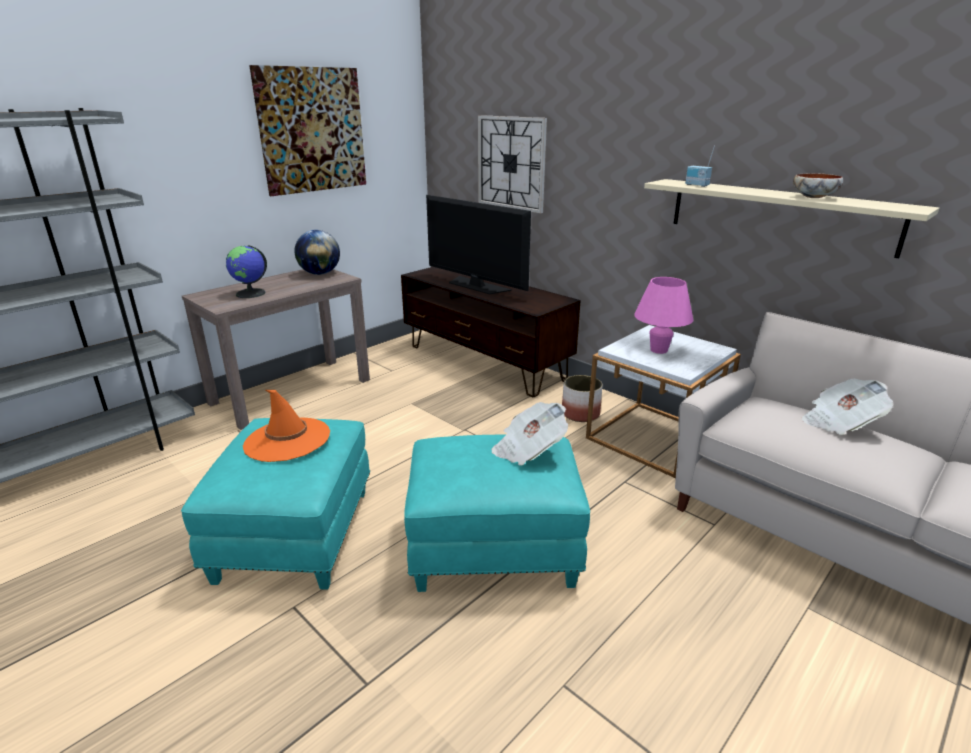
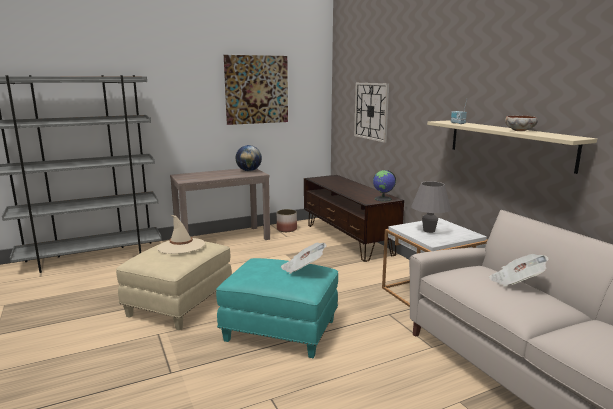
camera: 20 degrees right, 10 degrees down
turquoise ottoman [181,418,370,590] -> beige ottoman [116,240,232,331]
globe [226,245,267,298] -> globe moved to [373,170,396,202]
orange hat [243,390,330,462] -> beige hat [157,215,205,254]
television [426,195,531,294] -> none
planter [562,375,603,422] -> planter moved to [277,209,297,232]
pink table lamp [634,277,693,354] -> grey table lamp [411,181,451,233]

